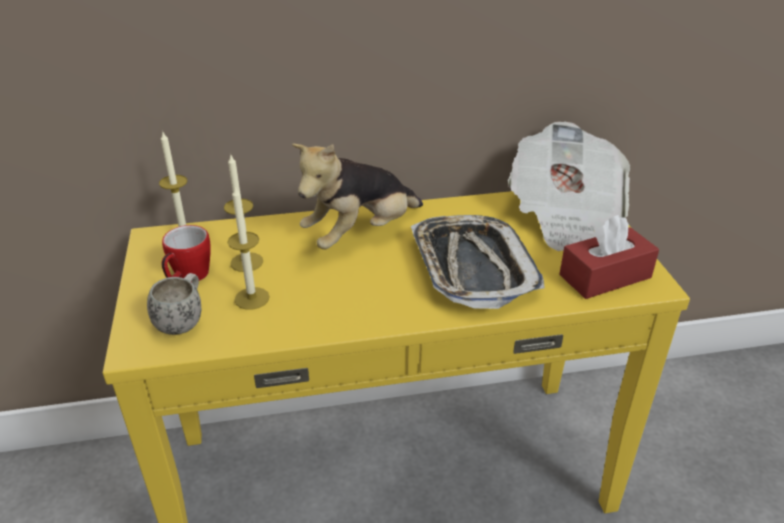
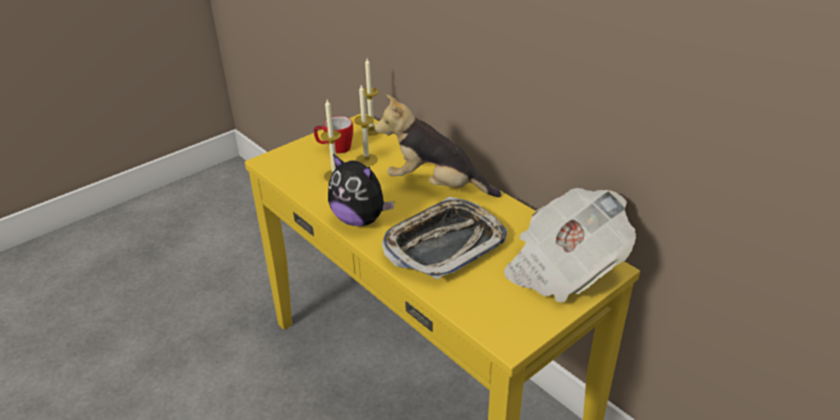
camera: 60 degrees right, 0 degrees up
white mug [147,273,201,335] -> none
red tissue box [559,215,659,299] -> none
none -> plush toy [328,154,394,226]

